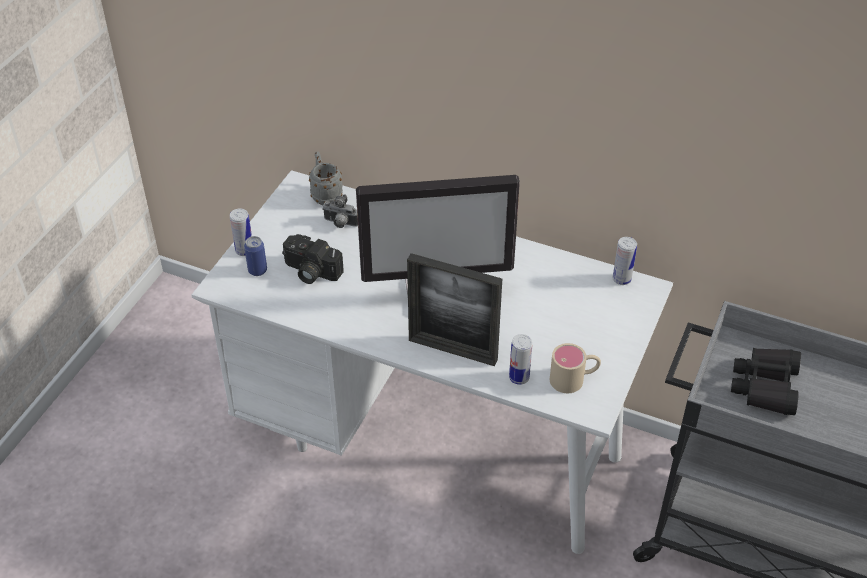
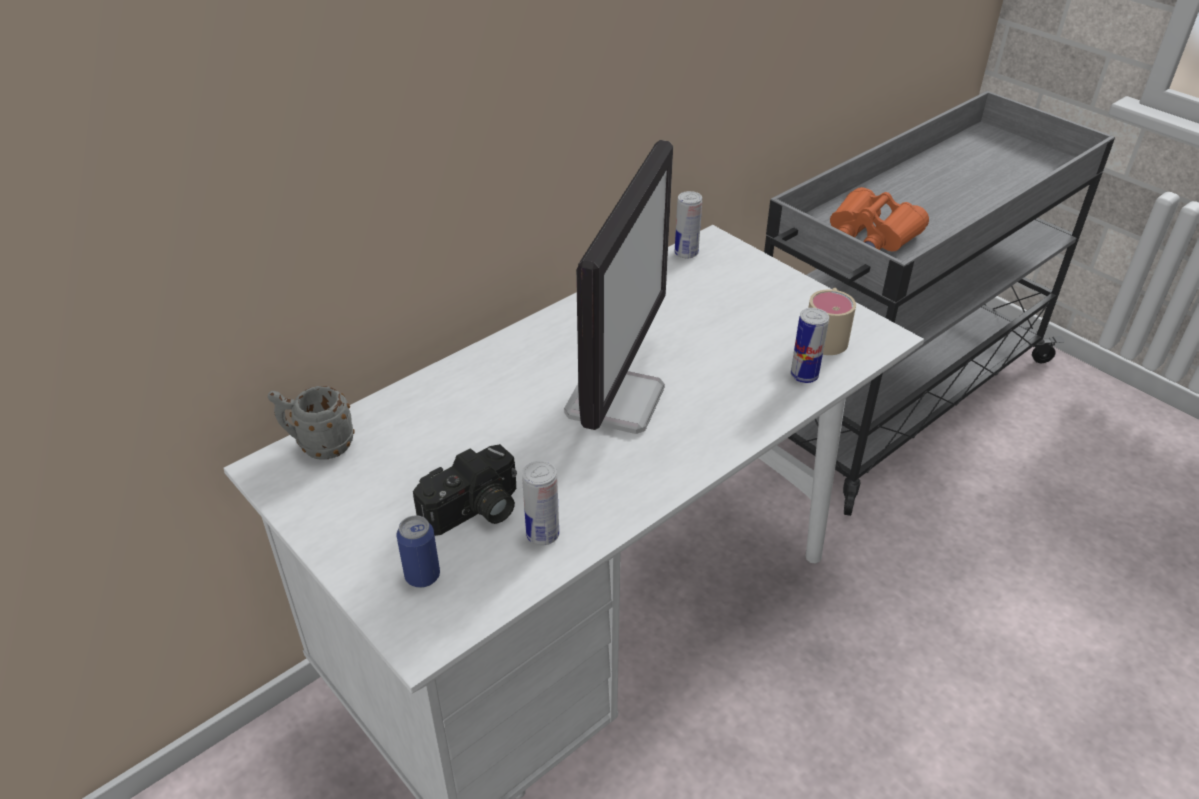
camera: 65 degrees left, 5 degrees down
can [230,209,252,256] -> can moved to [522,461,559,545]
camera [322,194,358,228] -> none
picture frame [407,253,502,366] -> none
black binoculars [731,348,801,415] -> orange binoculars [830,187,929,251]

